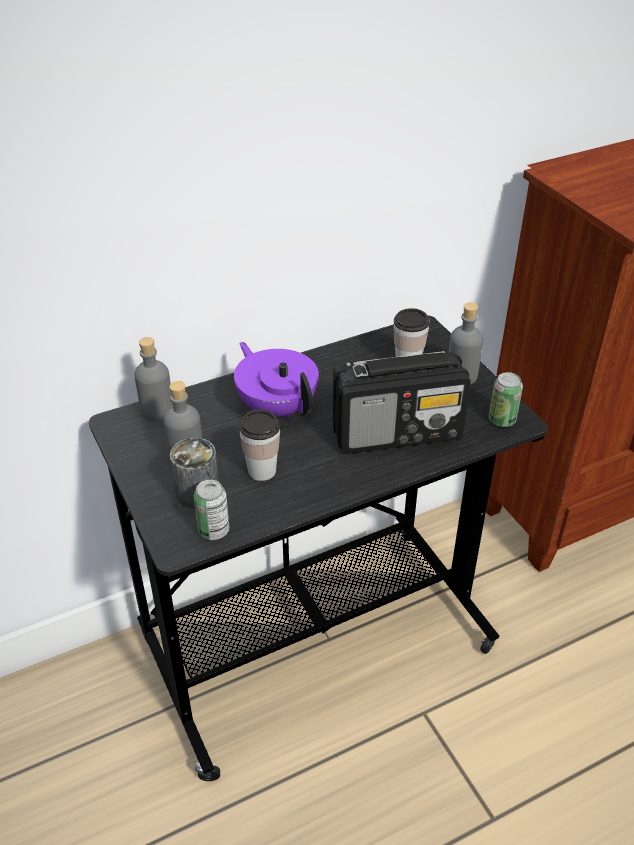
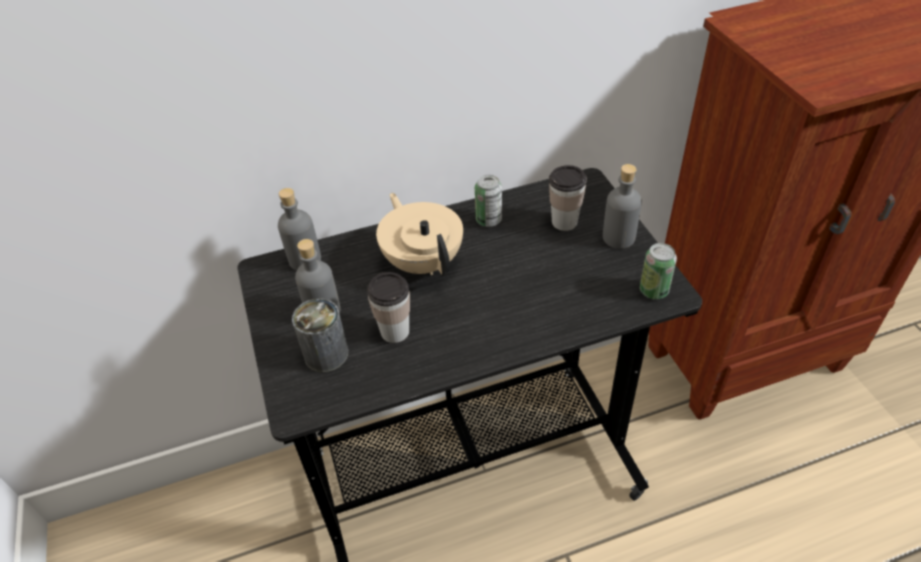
camera: 10 degrees right, 5 degrees up
can [194,480,229,540] -> can moved to [475,175,502,227]
purple teapot [234,342,319,419] -> beige teapot [376,193,463,276]
radio [333,351,471,454] -> none

